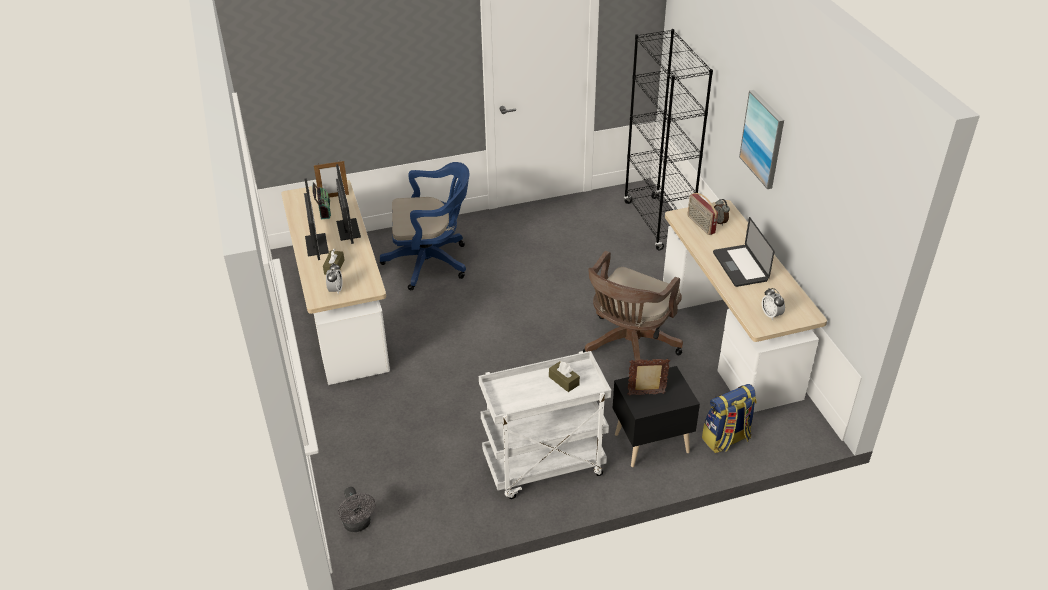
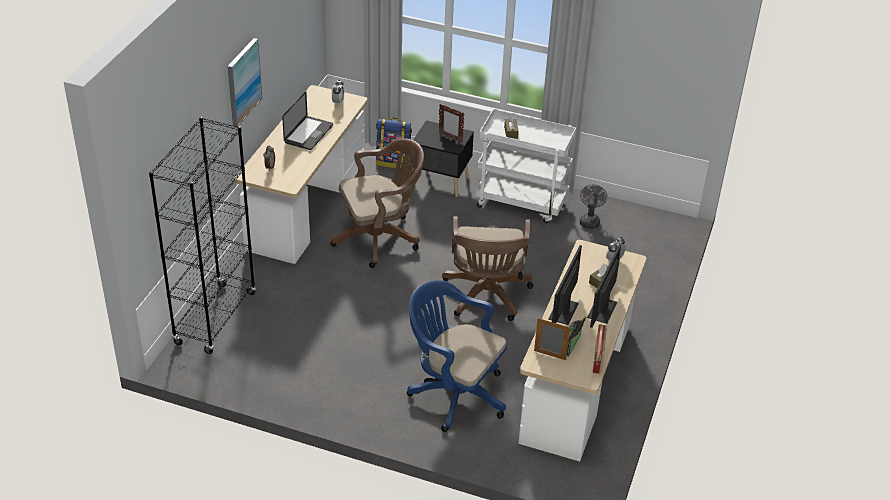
camera: 145 degrees left, 0 degrees up
grey fan [338,487,375,532] -> grey fan moved to [580,184,607,229]
radio [687,193,718,235] -> radio moved to [593,324,607,374]
none -> brown office chair [442,216,533,321]

